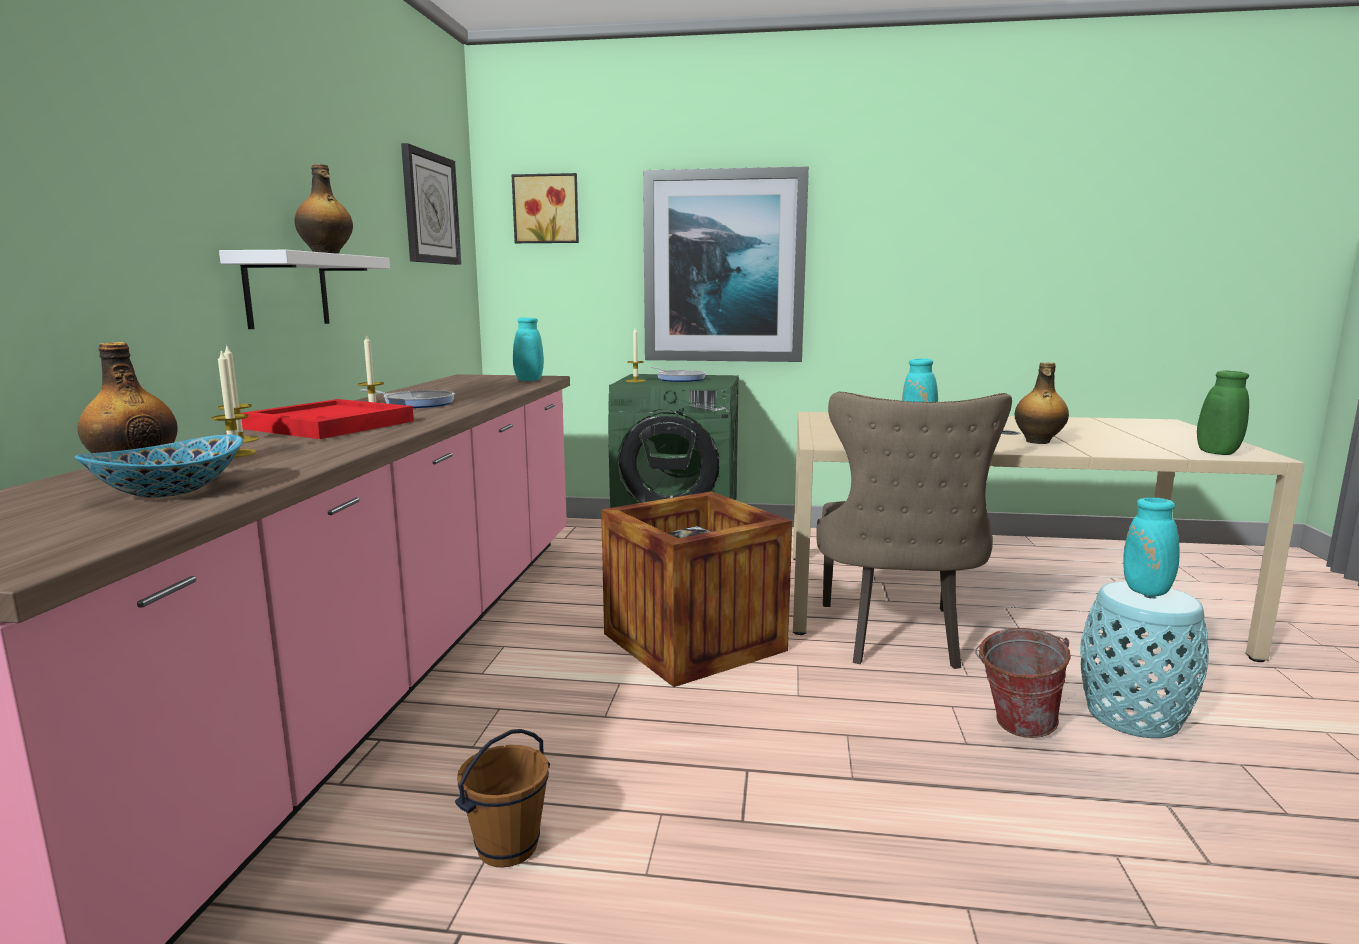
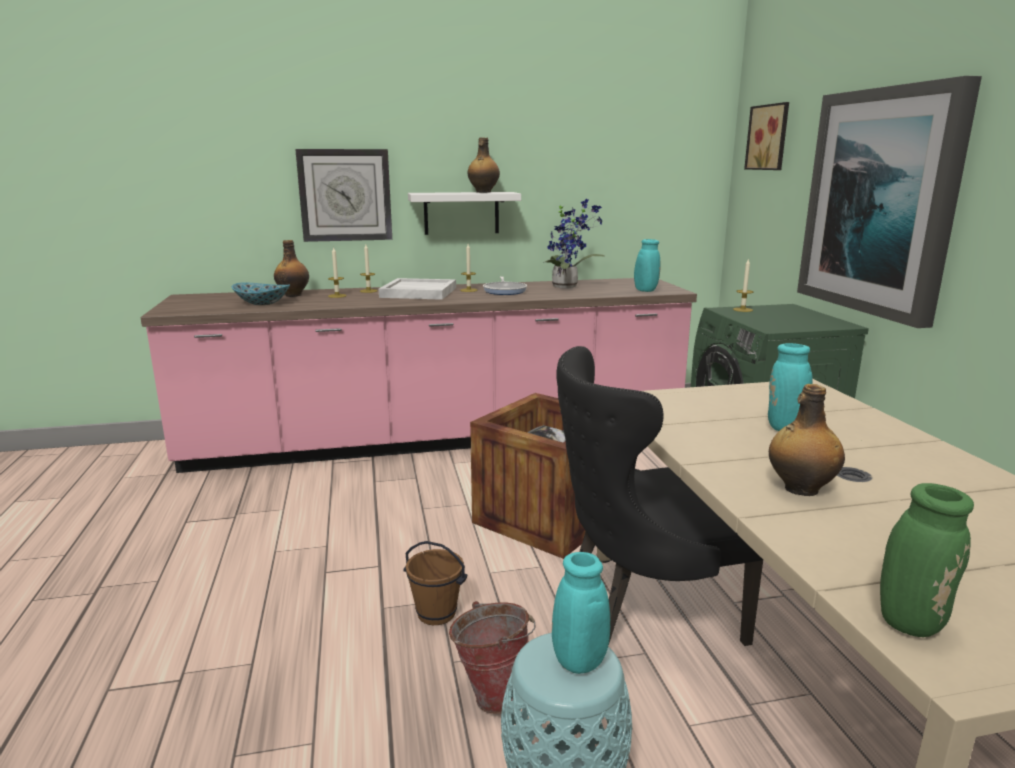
camera: 70 degrees right, 5 degrees up
red tray [241,399,414,439] -> white tray [379,278,456,300]
wall clock [401,143,461,265] -> wall clock moved to [295,149,392,242]
brown bucket [455,729,550,867] -> brown bucket moved to [403,541,467,625]
frying pan [651,367,706,382] -> none
beige chair [816,392,1012,669] -> black chair [556,346,763,646]
none -> potted plant [543,199,606,288]

